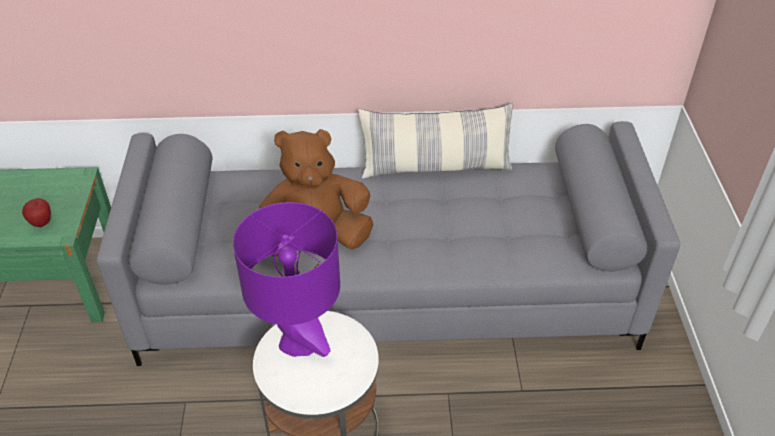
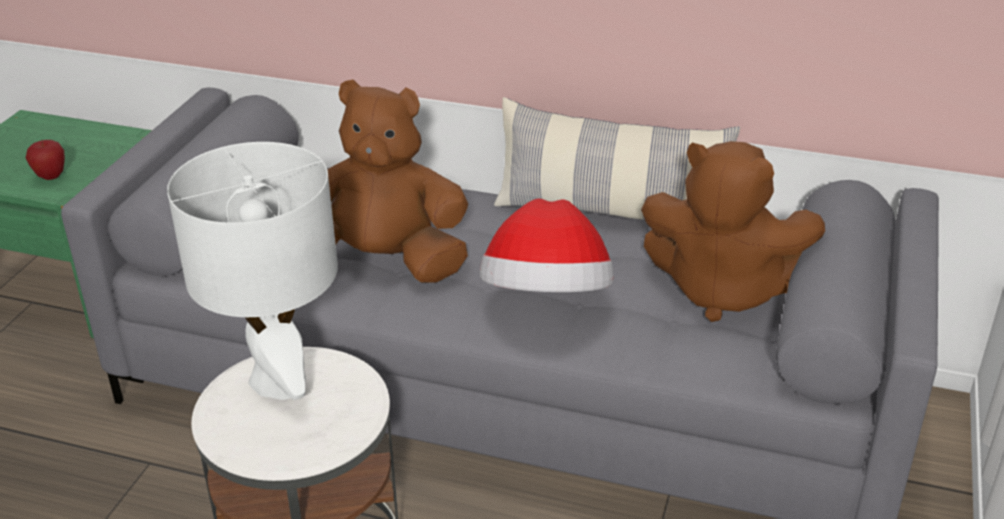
camera: 20 degrees right, 10 degrees down
purple table lamp [233,202,340,357] -> white table lamp [167,142,338,400]
none -> hat [480,199,614,292]
none -> brown plush toy [641,141,825,322]

